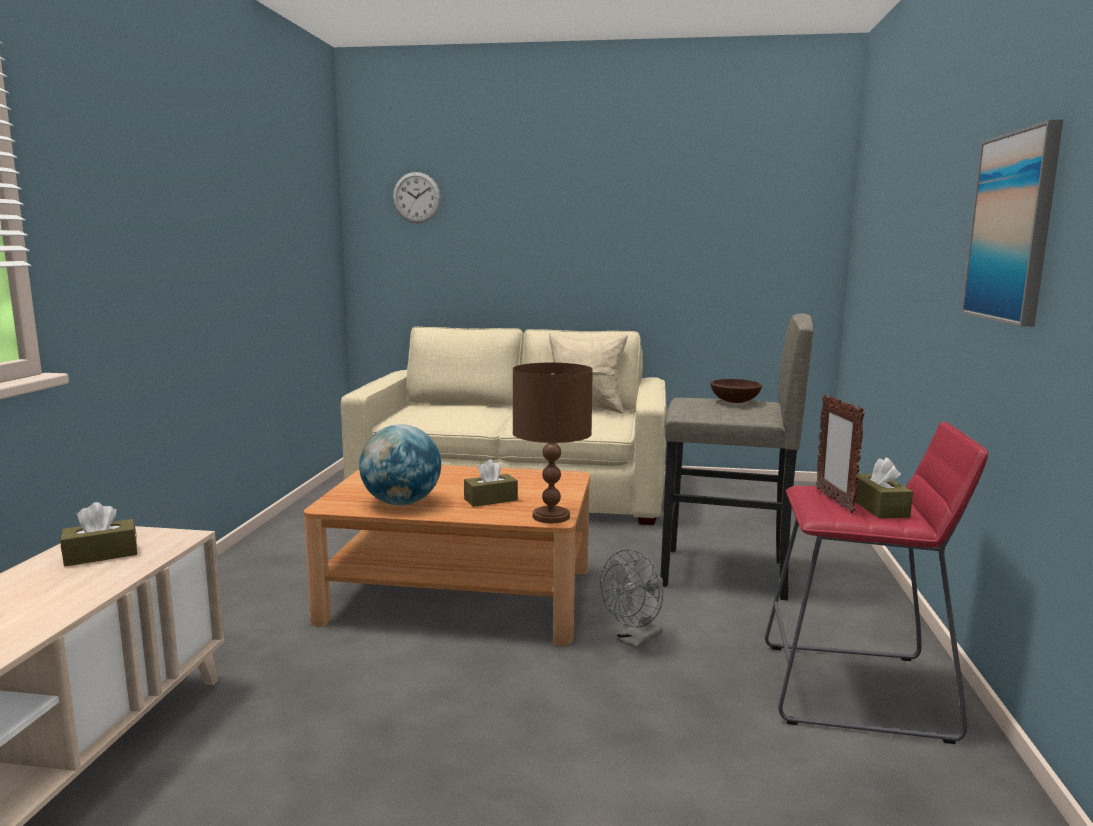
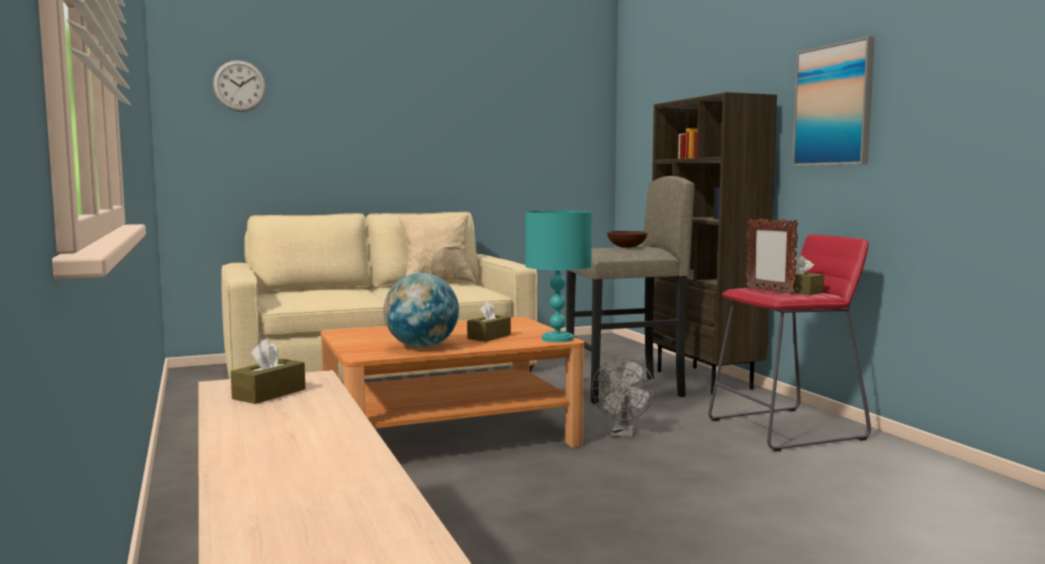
camera: 30 degrees left, 5 degrees down
brown table lamp [513,363,593,523] -> turquoise table lamp [525,210,592,342]
none -> brown bookcase [652,92,777,394]

